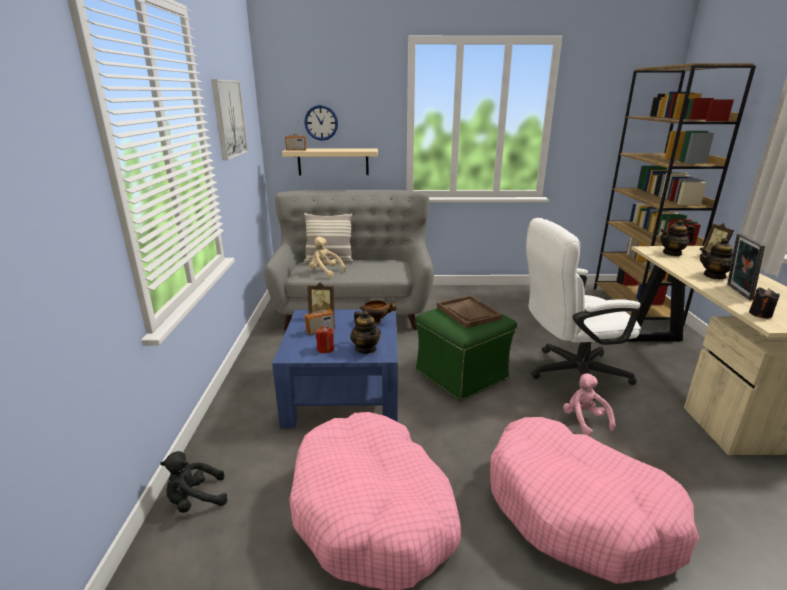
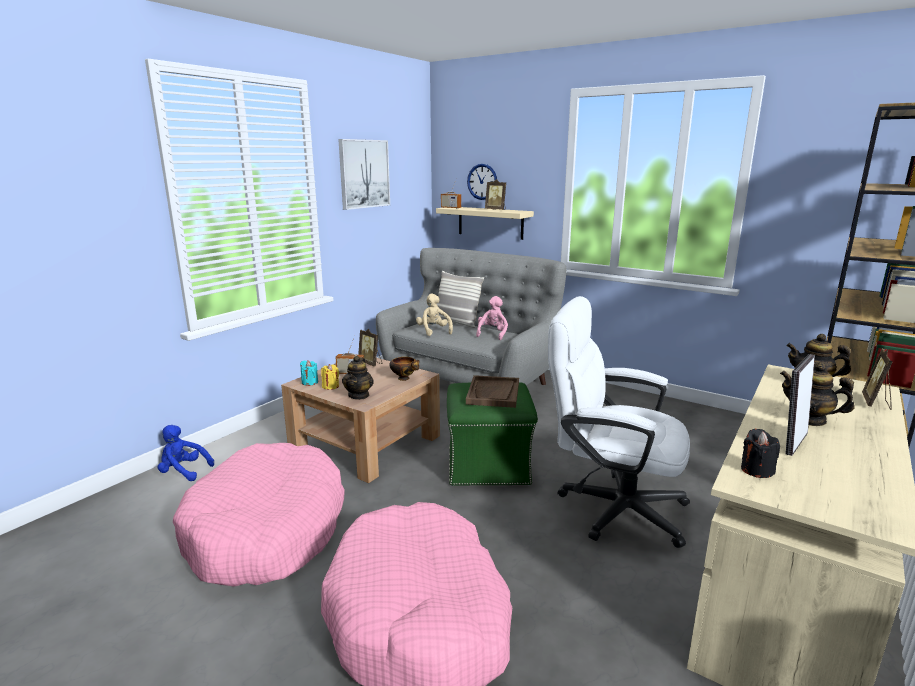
camera: 35 degrees right, 5 degrees down
black plush toy [160,451,227,513] -> blue plush toy [158,425,214,481]
blue coffee table [272,309,398,428] -> brown coffee table [281,358,440,483]
red candle [316,326,334,353] -> yellow candle [321,364,339,390]
pink plush toy [563,373,616,436] -> pink plush toy moved to [476,296,508,340]
none -> turquoise candle [300,360,318,386]
none -> picture frame [485,179,506,210]

